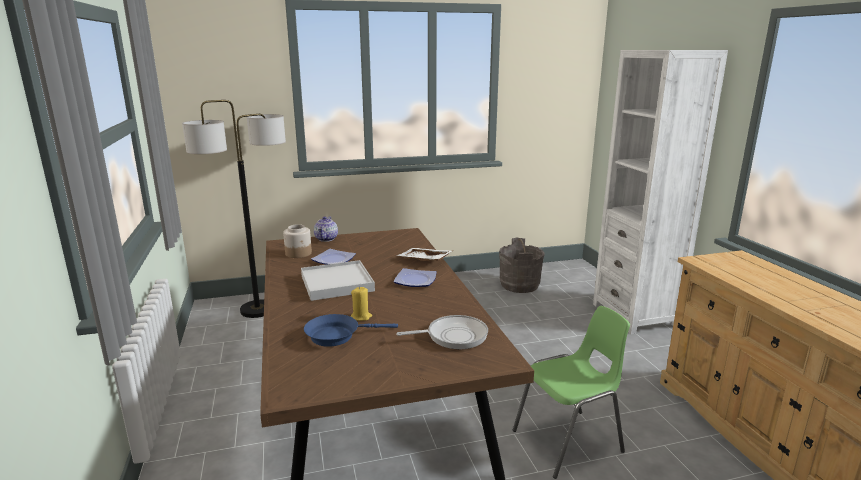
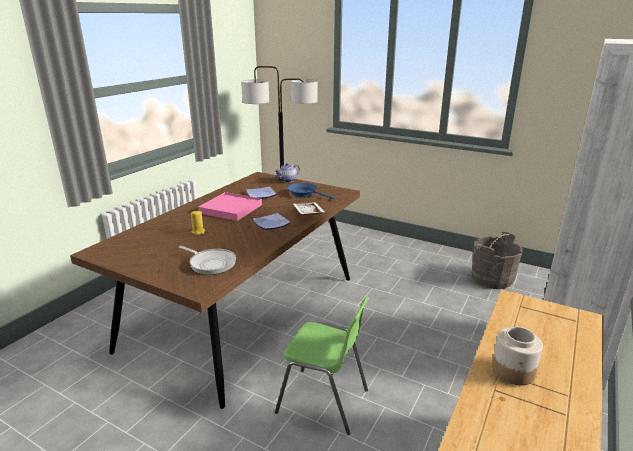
camera: 45 degrees right, 5 degrees up
jar [283,224,312,258] -> jar moved to [492,327,543,386]
white tray [301,260,375,301] -> pink tray [198,192,262,221]
blue frying pan [304,314,398,347] -> blue frying pan moved to [288,183,335,200]

